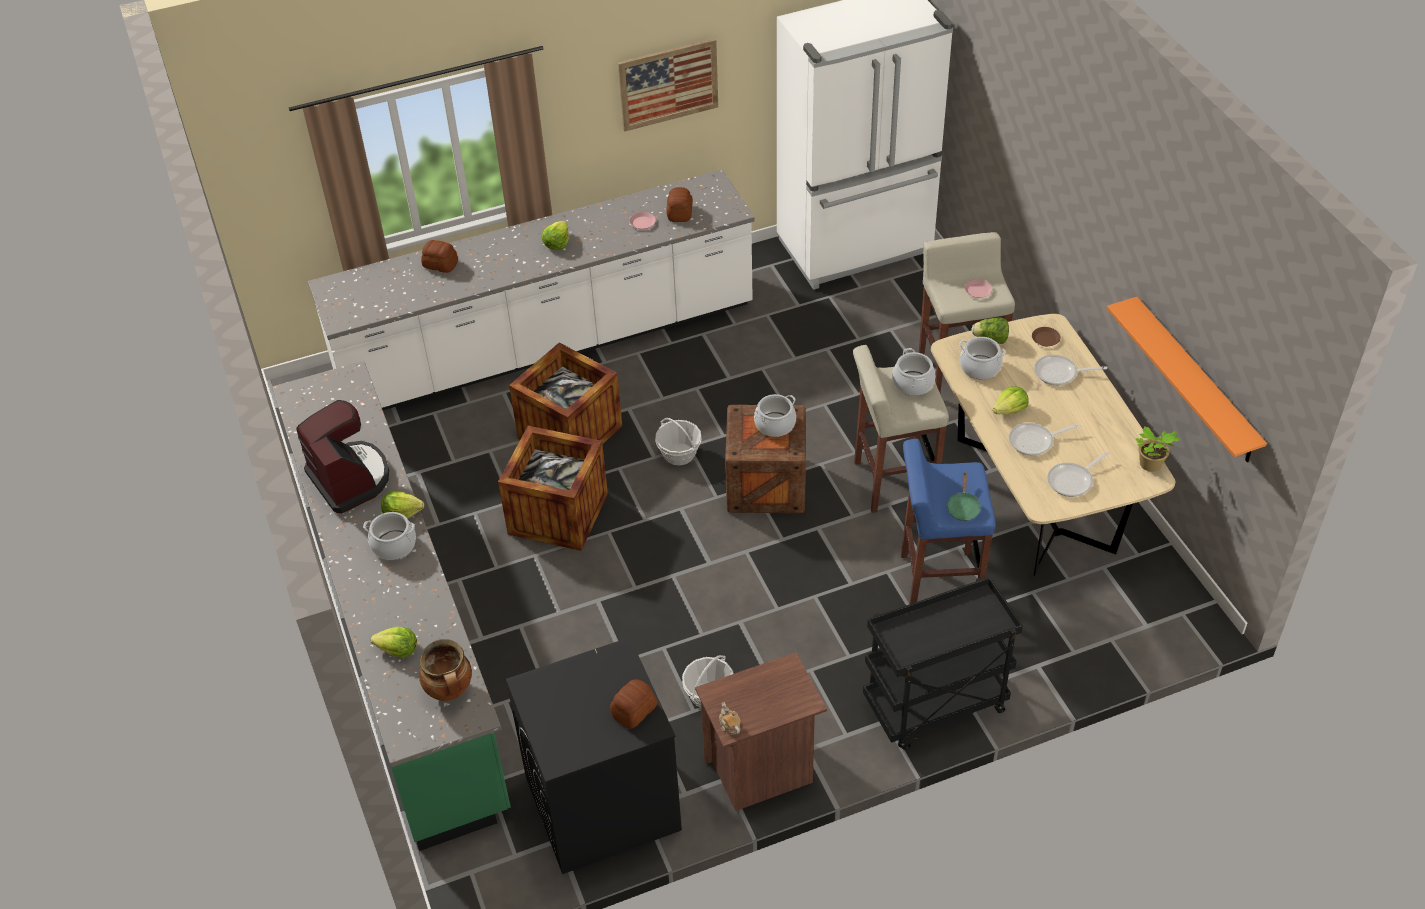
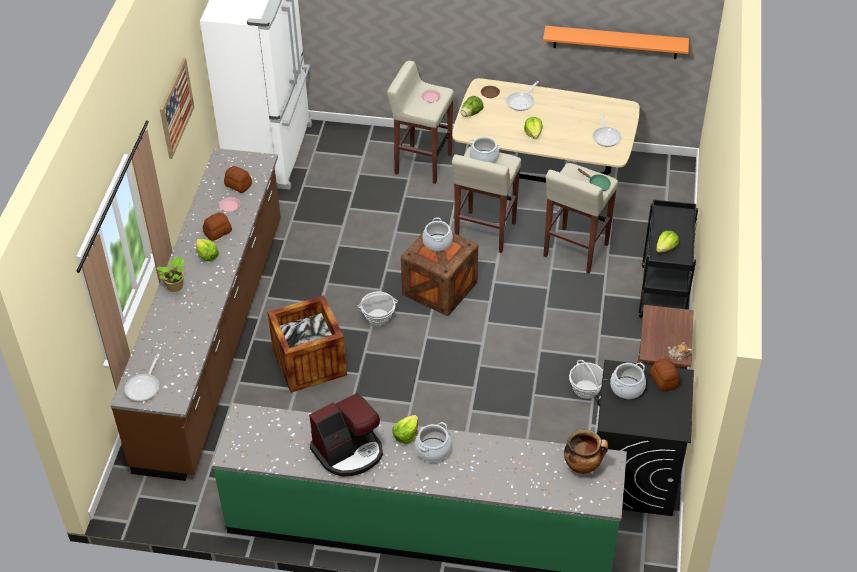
camera: 60 degrees left, 0 degrees up
coffee machine [296,400,389,513] -> coffee machine turned 150 degrees clockwise [309,393,383,477]
white counter [308,169,754,410] -> brown counter [110,148,281,481]
lettuce [371,627,417,658] -> lettuce moved to [656,231,679,253]
bread [421,240,458,273] -> bread moved to [203,212,232,241]
crate [498,426,608,551] -> none
blue stool [901,439,996,604] -> beige stool [544,163,618,274]
cooking pot [959,337,1006,379] -> cooking pot moved to [610,363,646,399]
frying pan [1009,423,1081,456] -> frying pan moved to [124,354,159,401]
potted plant [1136,426,1180,472] -> potted plant moved to [157,256,184,292]

